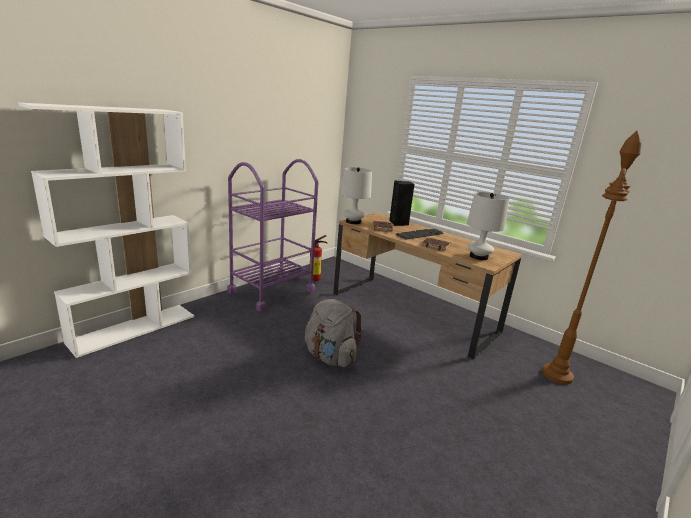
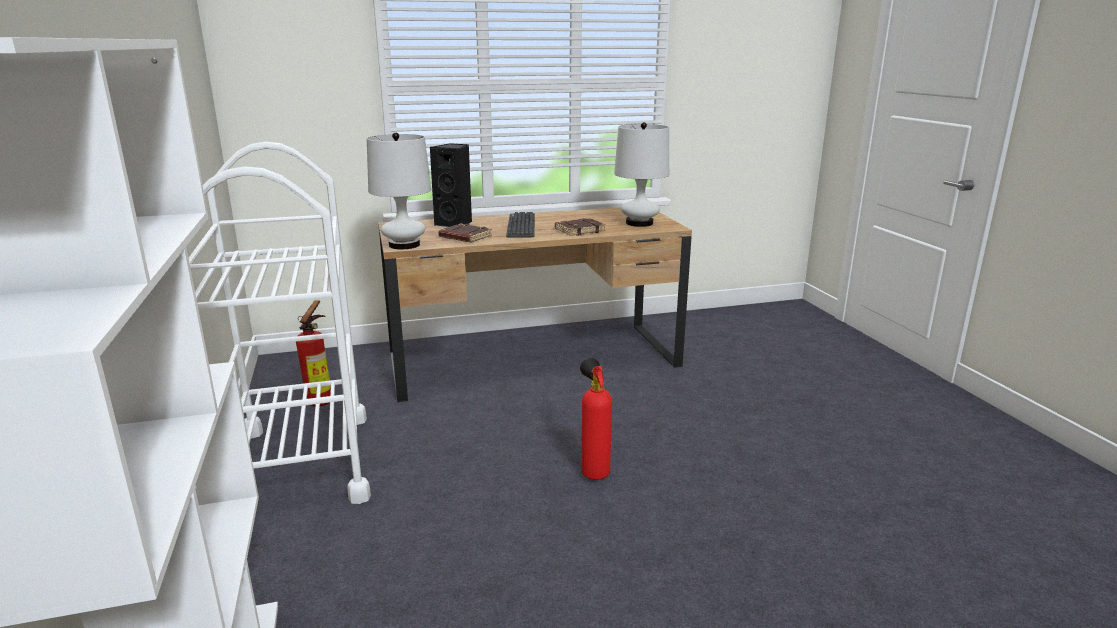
camera: 55 degrees left, 0 degrees up
purple cart [227,159,318,312] -> white cart [189,142,371,504]
grey backpack [305,299,363,367] -> fire extinguisher [580,358,612,480]
brown floor lamp [542,131,641,384] -> none

